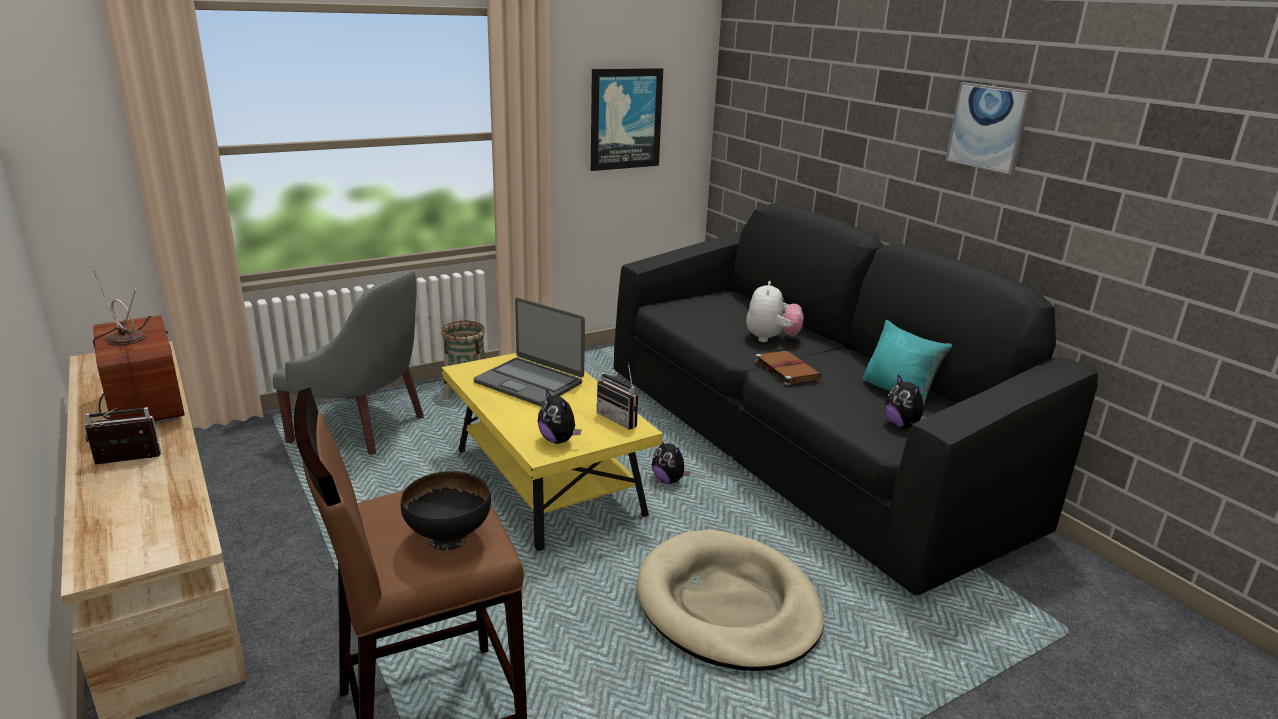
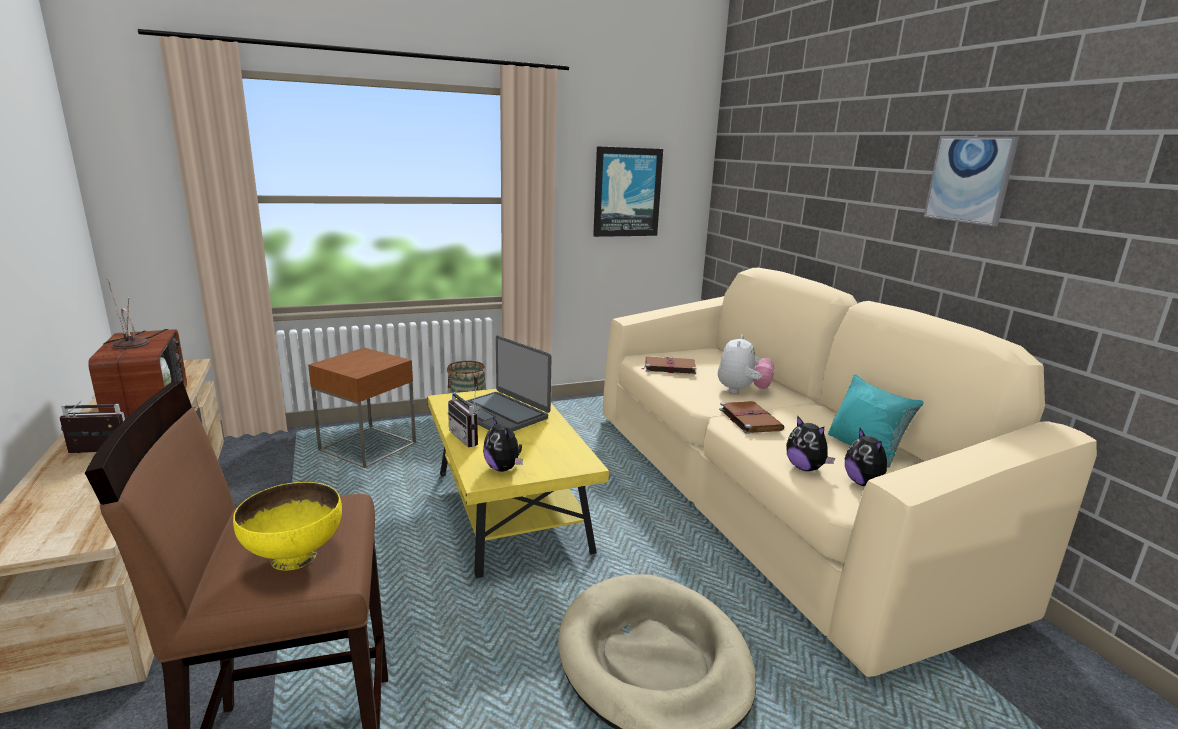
camera: 10 degrees right, 5 degrees down
grey armchair [273,270,424,455] -> brown side table [308,348,416,468]
black bowl [401,471,491,550] -> yellow bowl [233,482,342,571]
radio [597,362,638,430] -> radio moved to [448,384,478,447]
black sofa [614,203,1098,596] -> beige sofa [602,268,1097,677]
plush toy [652,441,691,484] -> plush toy moved to [786,415,835,471]
none -> brown book [642,356,697,374]

